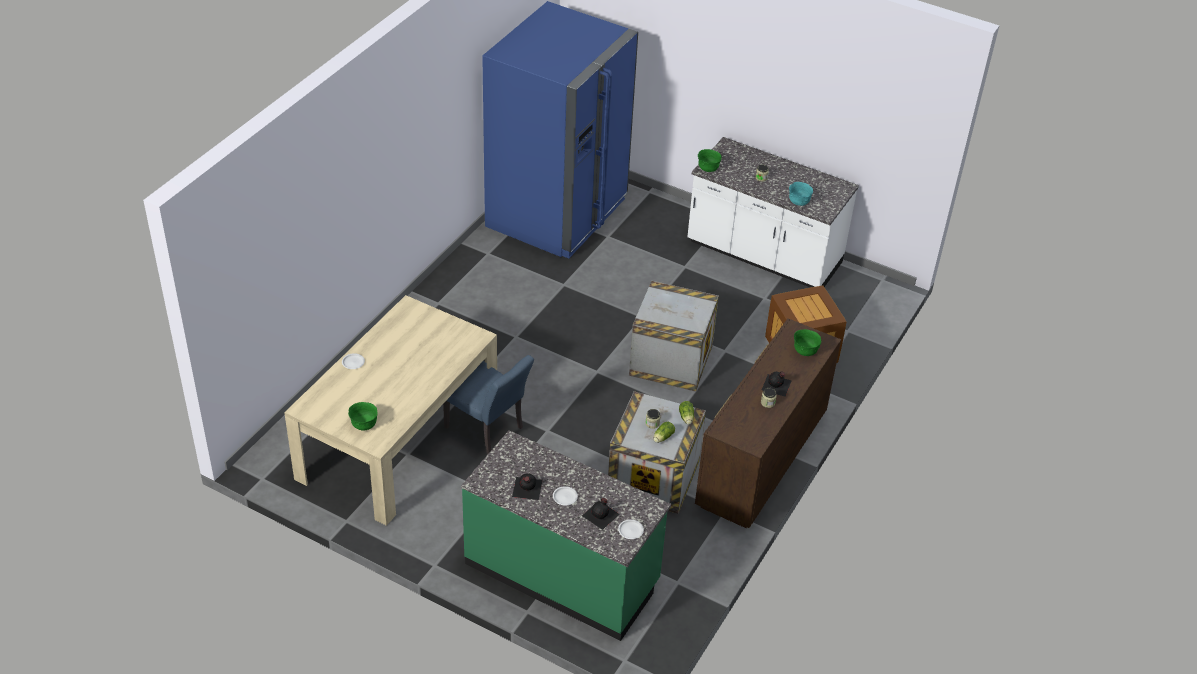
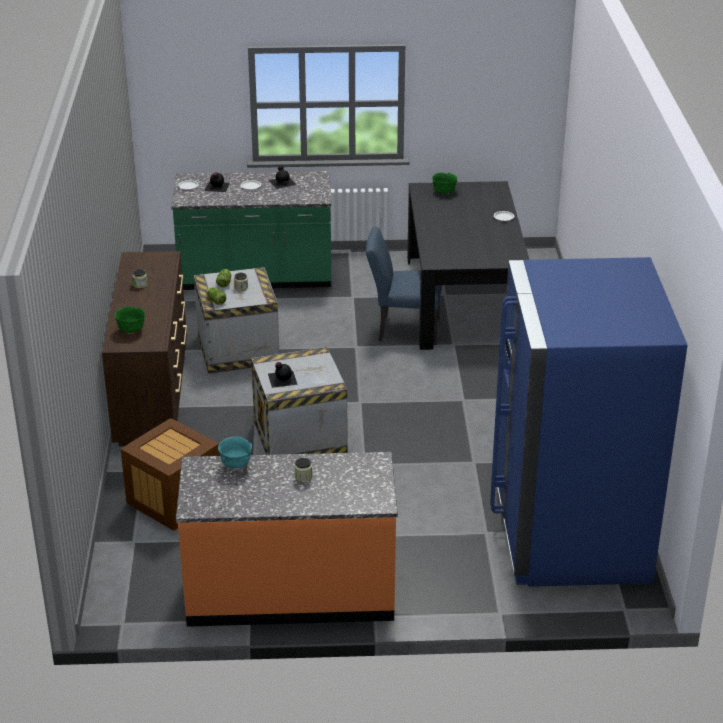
camera: 150 degrees right, 10 degrees down
beige dining table [284,295,497,526] -> black dining table [407,181,529,350]
white counter [687,137,859,288] -> orange counter [176,452,398,627]
green bowl [698,149,722,172] -> none
black bottle [762,371,791,397] -> black bottle moved to [268,362,298,388]

